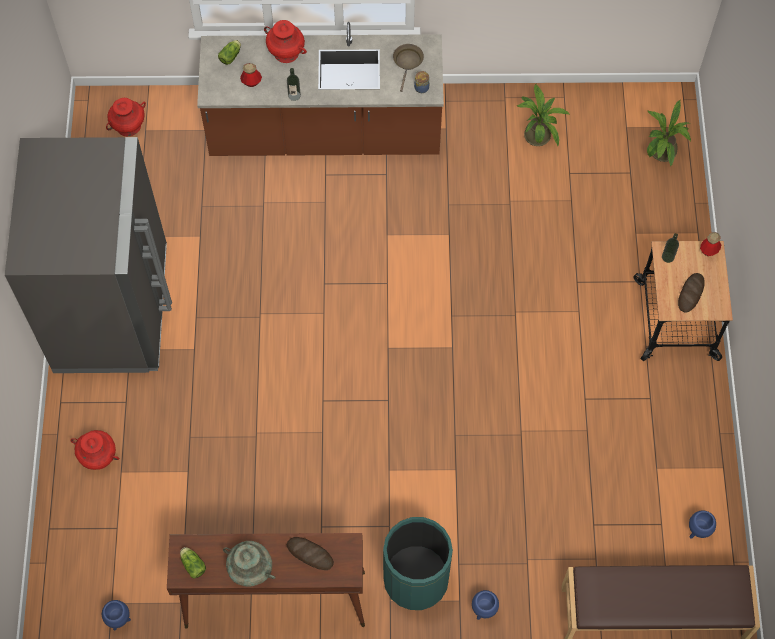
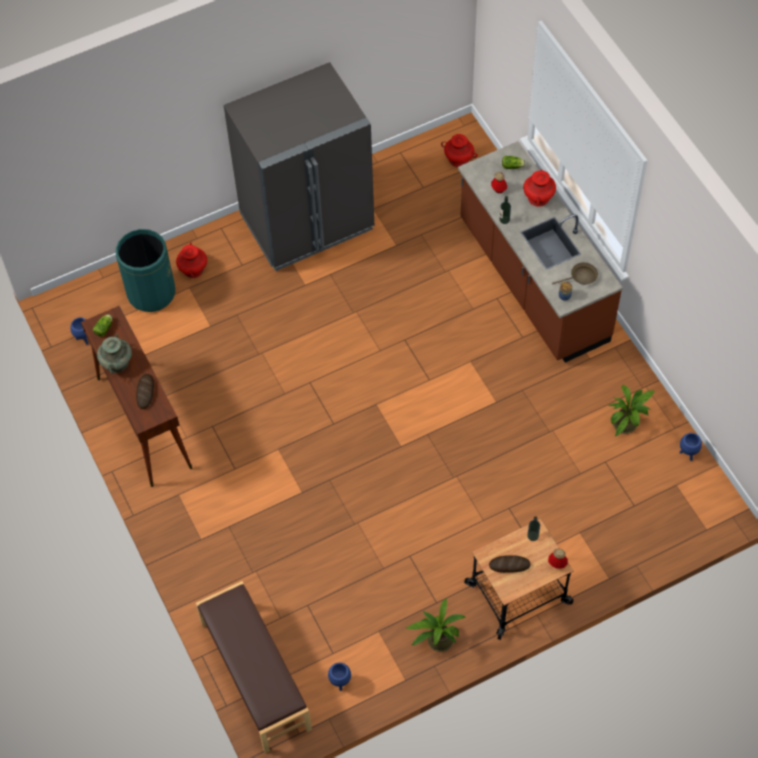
camera: 65 degrees right, 5 degrees down
green trash can [383,517,453,610] -> green trash can moved to [116,229,175,312]
blue planter [472,590,499,620] -> blue planter moved to [679,433,702,461]
potted plant [647,100,691,167] -> potted plant moved to [406,598,467,652]

